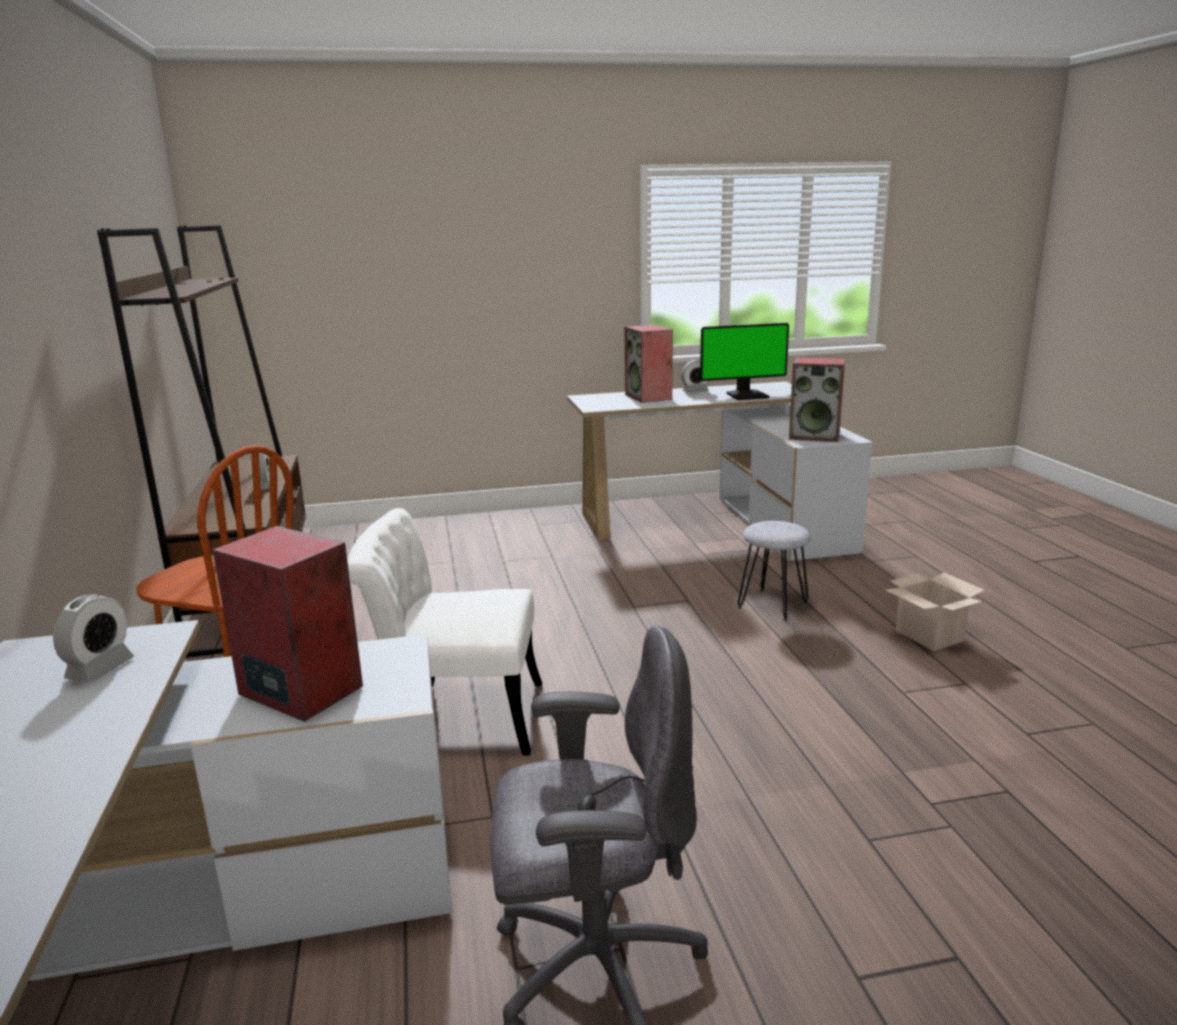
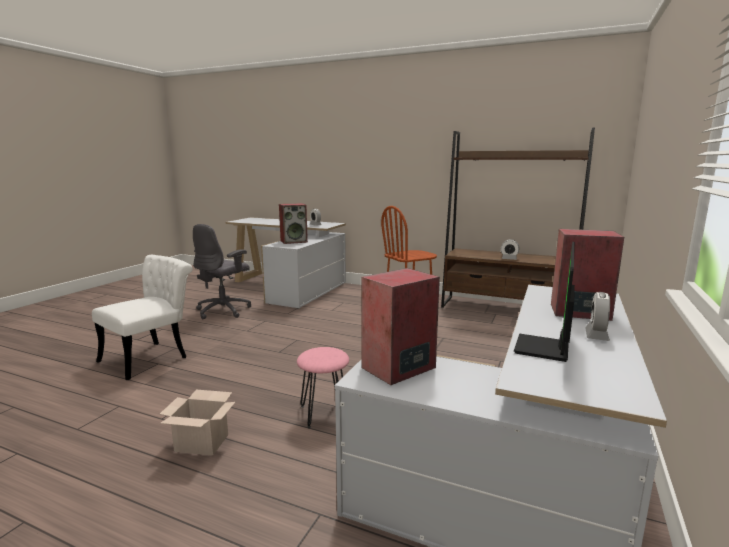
camera: 125 degrees right, 5 degrees down
white chair [347,508,542,756] -> white chair moved to [92,255,193,380]
grey stool [738,521,811,621] -> pink stool [297,347,349,428]

